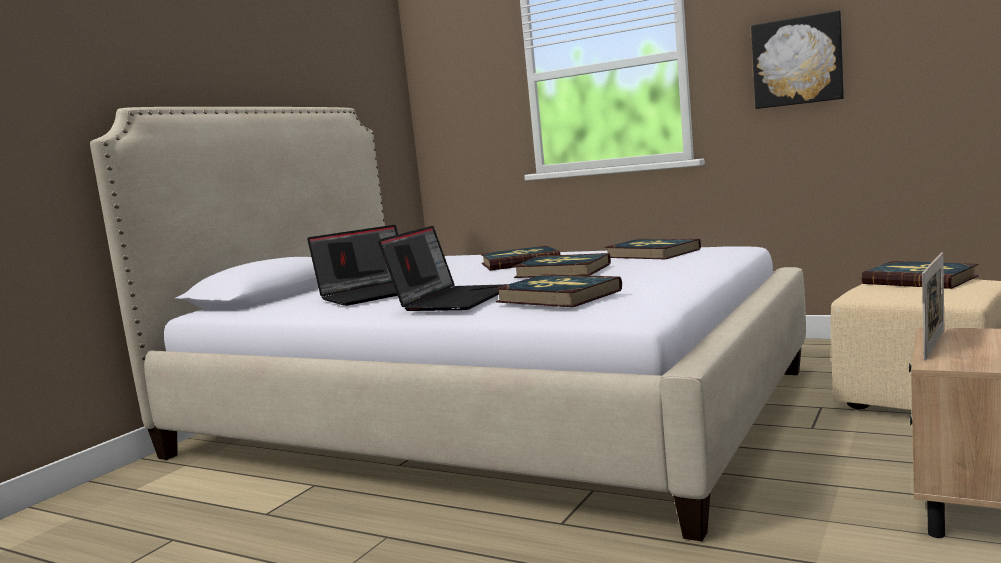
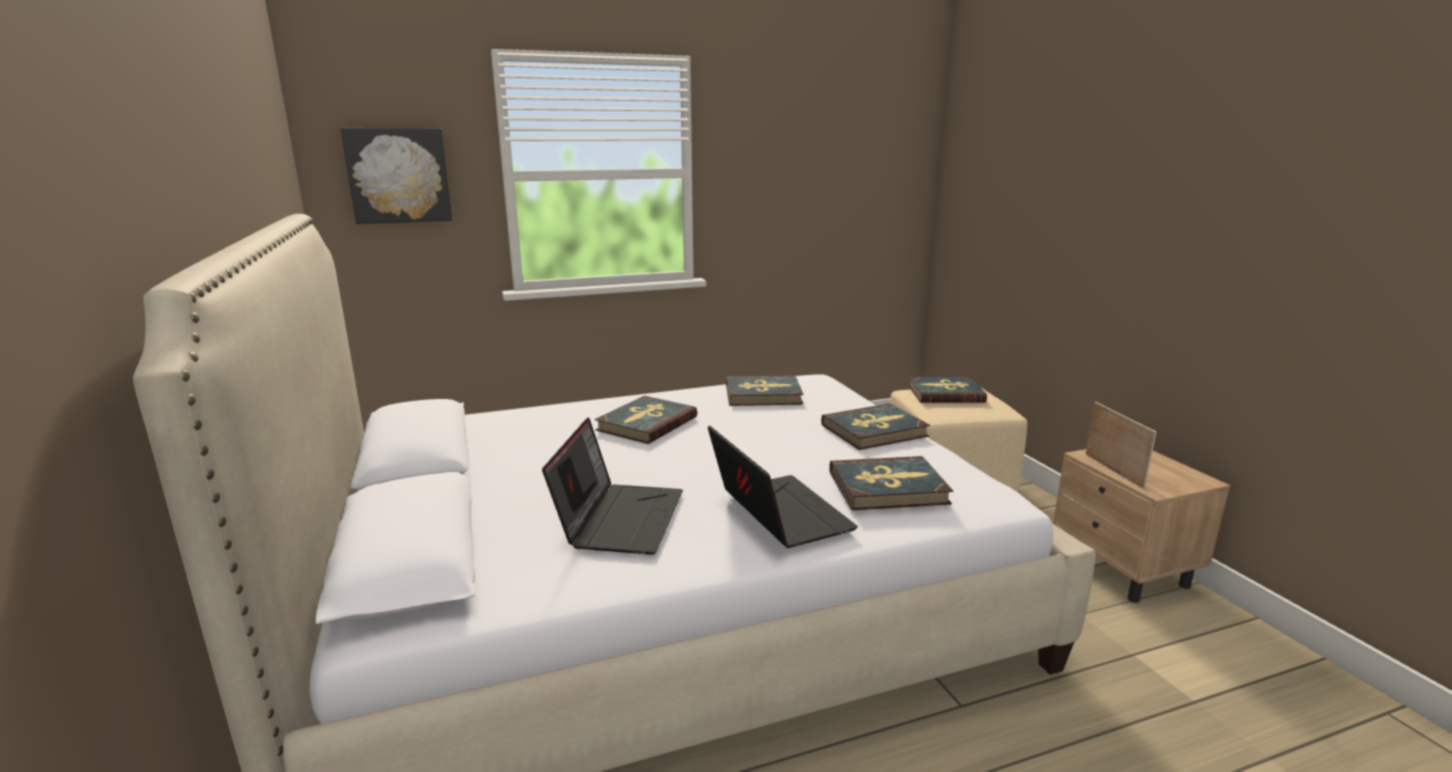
camera: 50 degrees left, 10 degrees up
book [513,253,611,278] -> book moved to [821,403,930,450]
picture [751,10,844,109] -> picture moved to [341,128,452,224]

